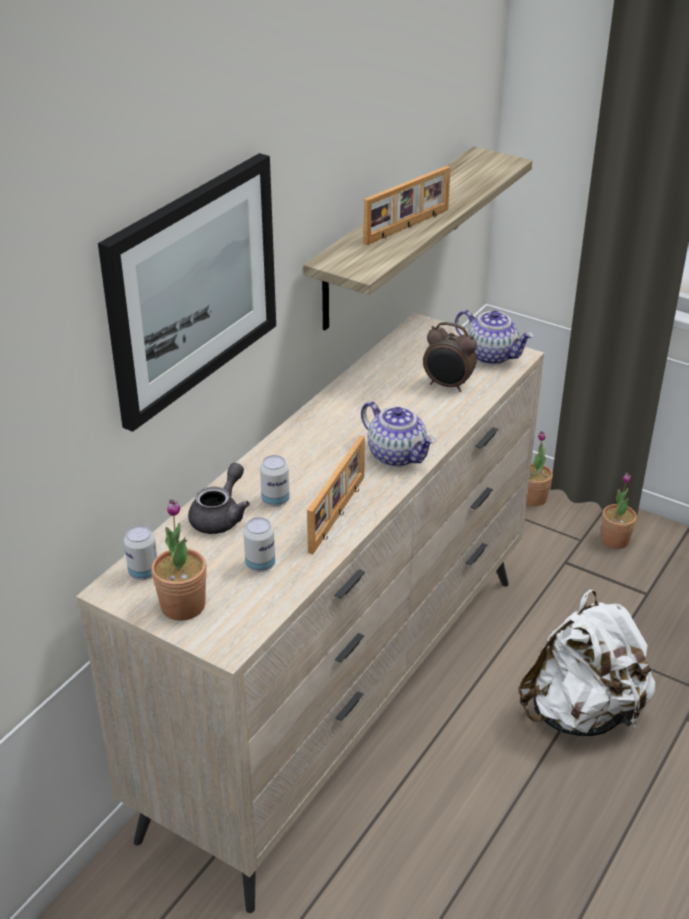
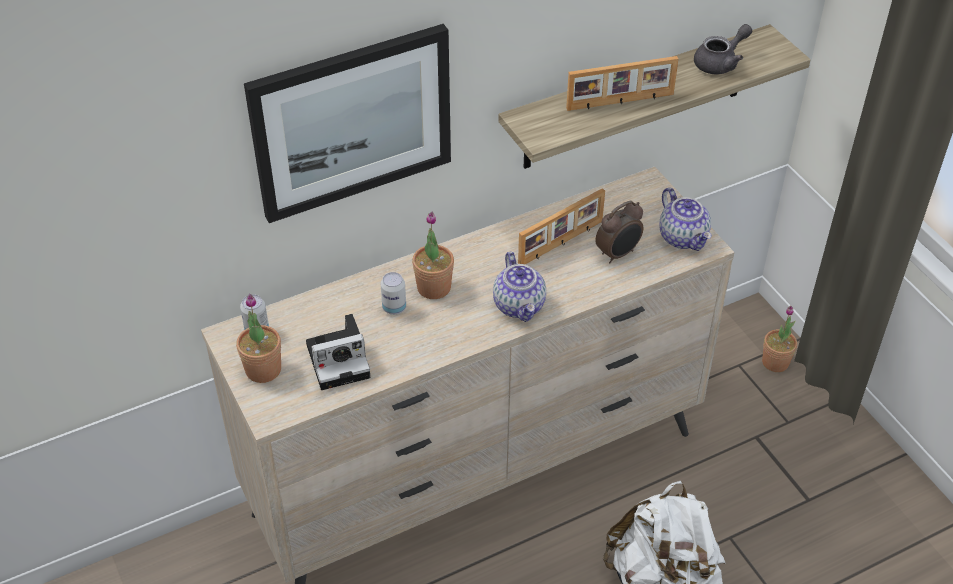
camera: 30 degrees right, 10 degrees up
grey teapot [188,463,250,534] -> grey teapot moved to [694,24,752,74]
can [243,517,275,572] -> camera [306,314,370,390]
picture frame [307,435,365,554] -> picture frame moved to [518,188,605,264]
alarm clock [423,322,477,392] -> alarm clock turned 90 degrees counterclockwise [595,201,643,264]
potted plant [601,473,637,549] -> potted plant moved to [412,212,454,299]

